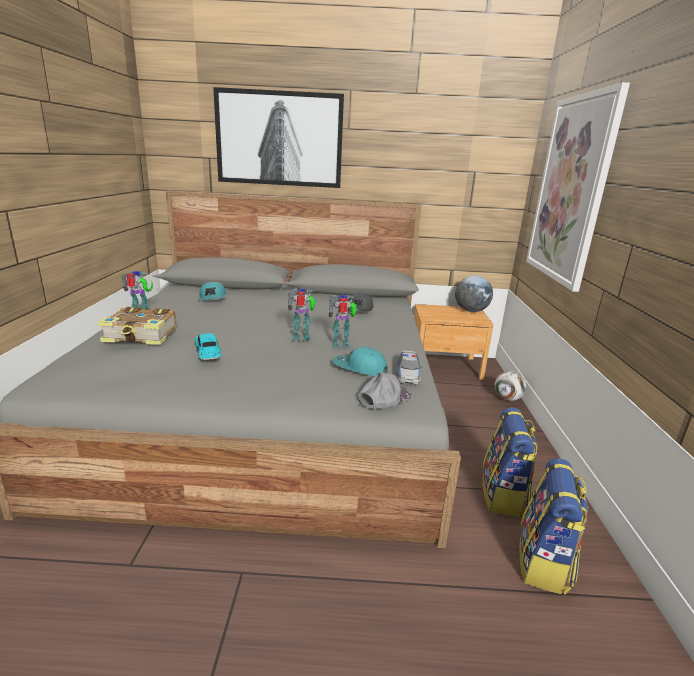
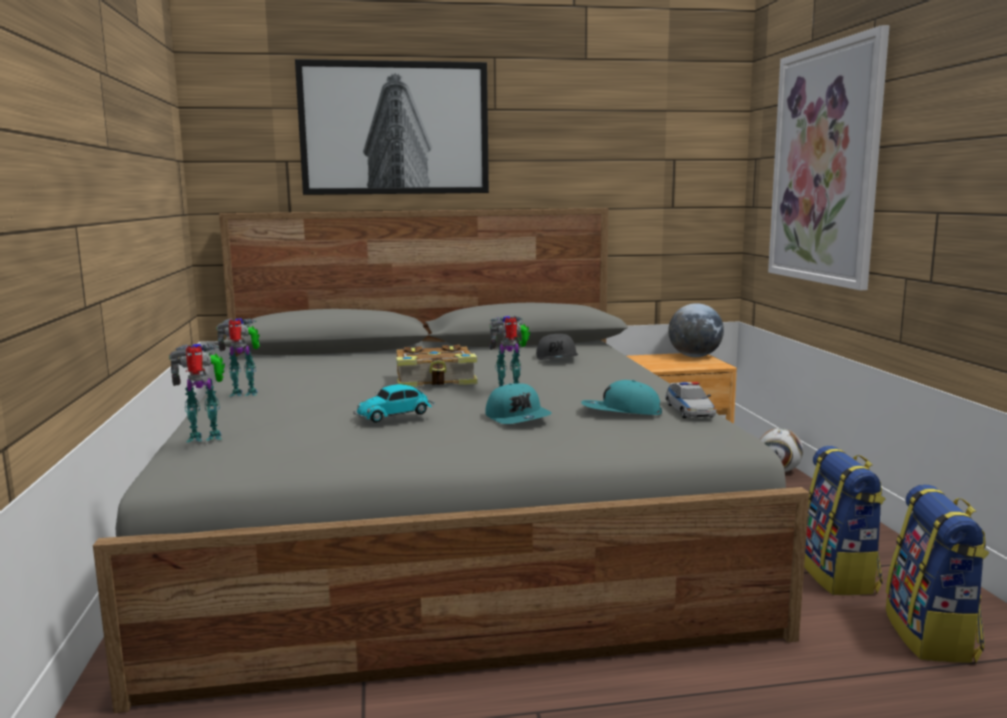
camera: 10 degrees left, 10 degrees down
book [98,307,177,345] -> book moved to [396,345,478,387]
toy car [195,333,221,360] -> toy car turned 90 degrees counterclockwise [353,384,435,423]
turquoise cap [198,282,226,301] -> turquoise cap moved to [485,383,552,424]
toy robot [329,295,357,348] -> toy robot moved to [169,343,225,442]
grey cap [358,372,412,409] -> none

